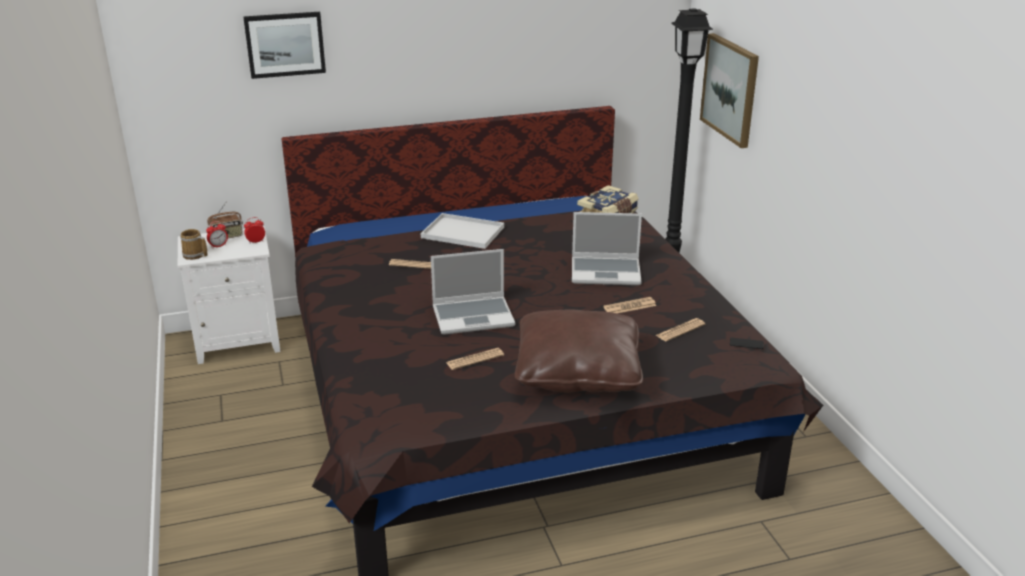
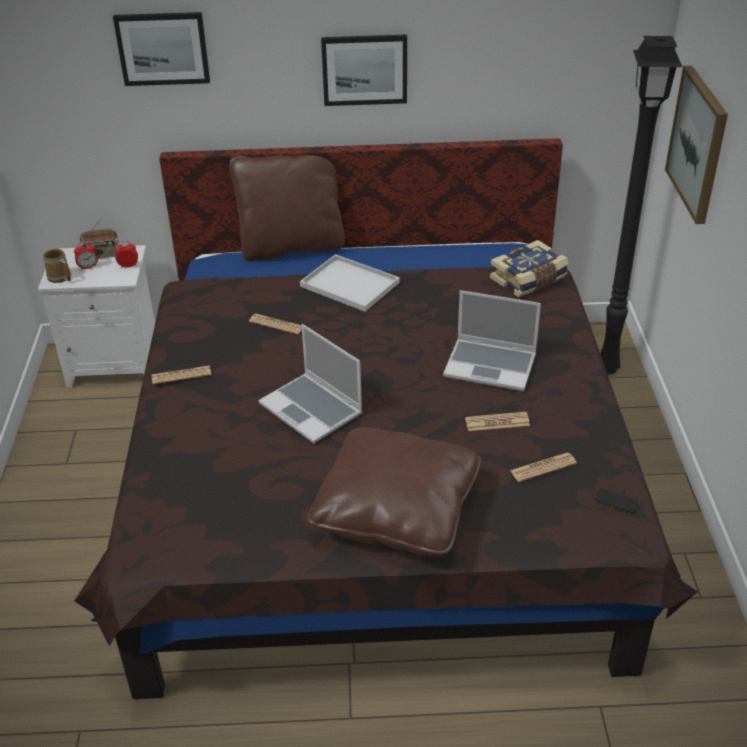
camera: 15 degrees right, 10 degrees up
laptop [431,249,515,335] -> laptop turned 45 degrees clockwise [258,324,363,444]
newspaper [446,348,504,370] -> newspaper moved to [152,365,211,384]
none -> brown pillow [229,155,345,261]
none -> picture [321,34,407,106]

